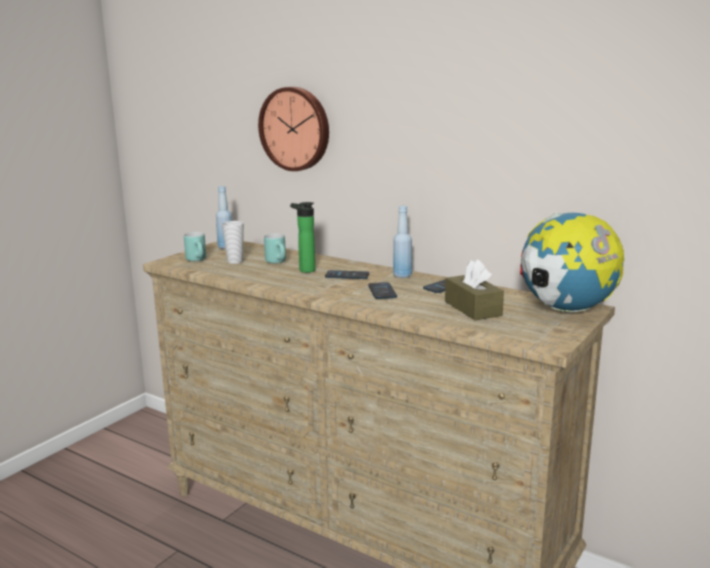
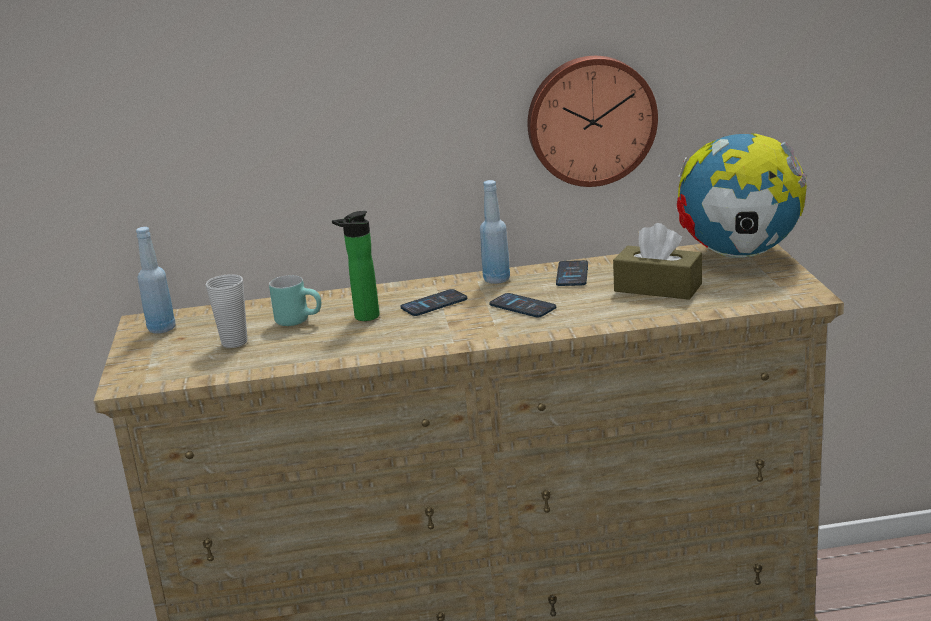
camera: 40 degrees left, 5 degrees up
turquoise mug [184,232,206,261] -> none
wall clock [258,87,329,171] -> wall clock moved to [527,56,658,187]

